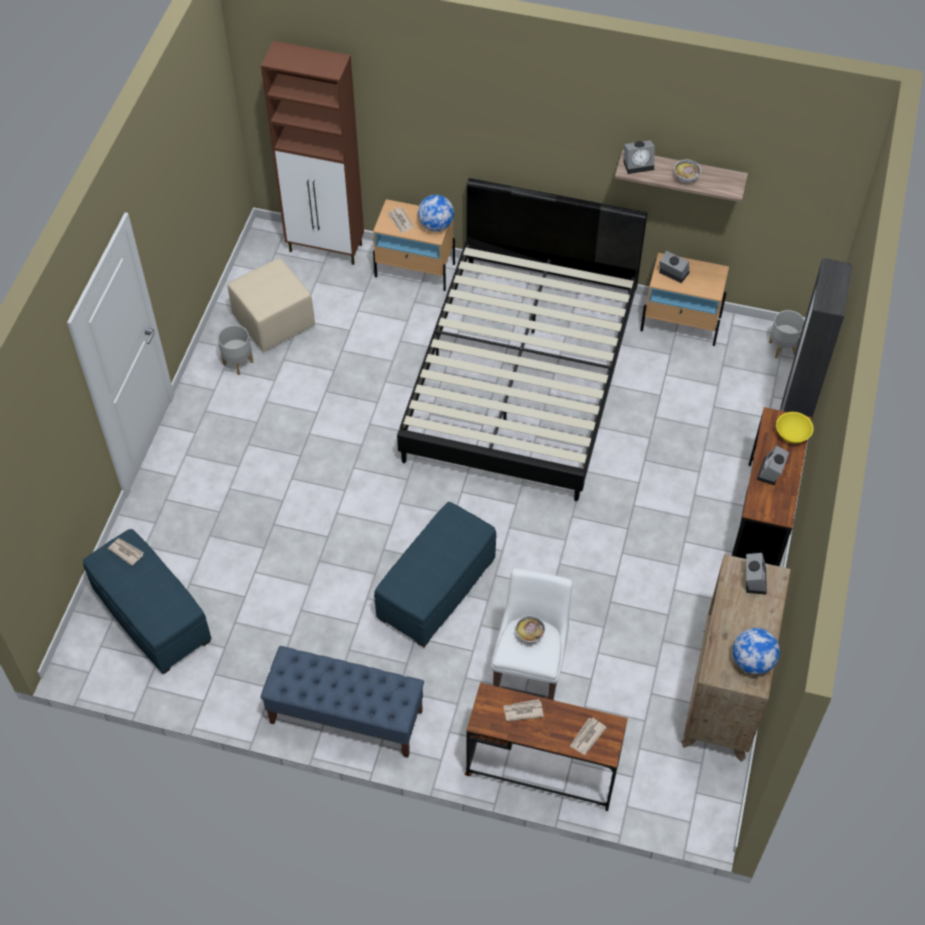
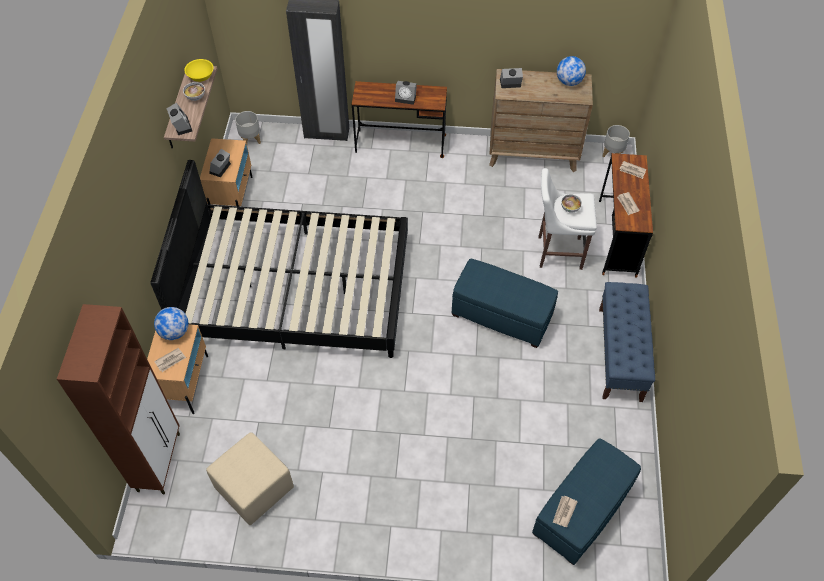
camera: 100 degrees left, 0 degrees up
grey planter [218,325,253,375] -> grey planter moved to [603,125,630,157]
yellow bowl [776,412,814,443] -> yellow bowl moved to [184,59,214,82]

